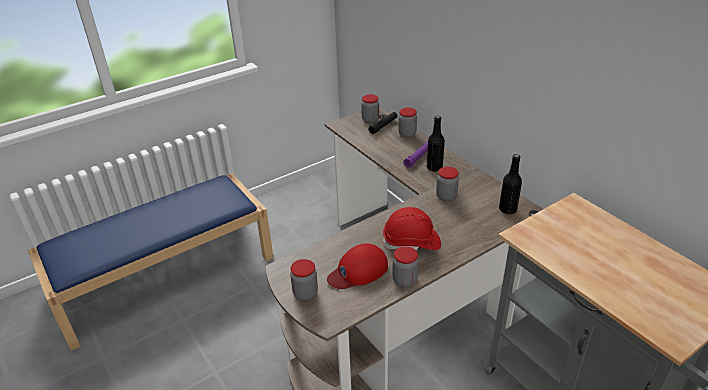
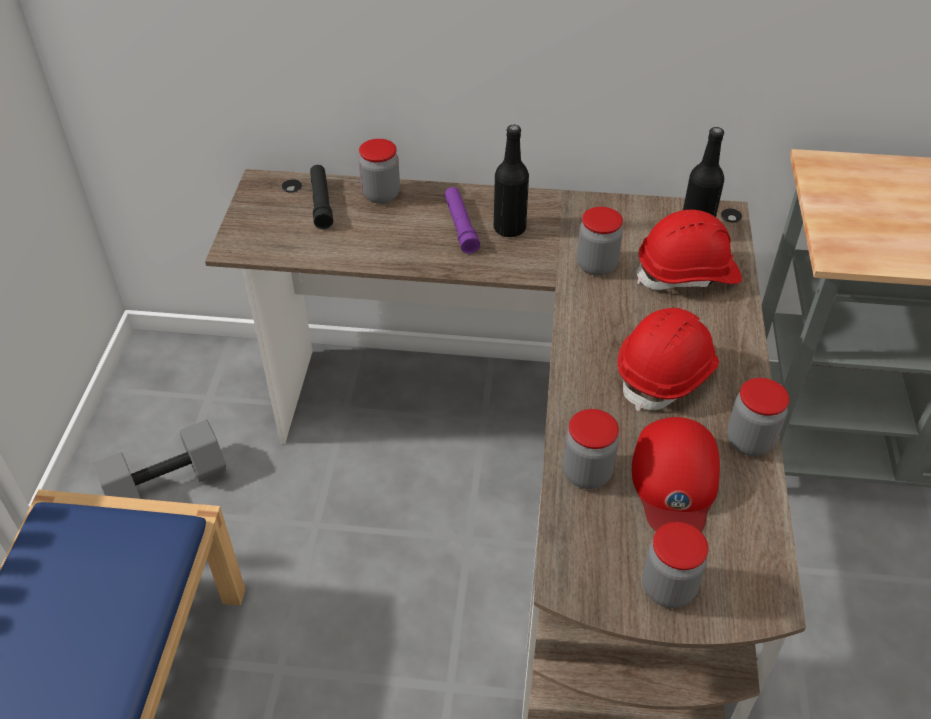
camera: 50 degrees left, 10 degrees up
jar [361,94,379,123] -> jar moved to [563,409,619,489]
none -> grey dumbbell [93,420,226,499]
none -> red hard hat [636,210,742,290]

